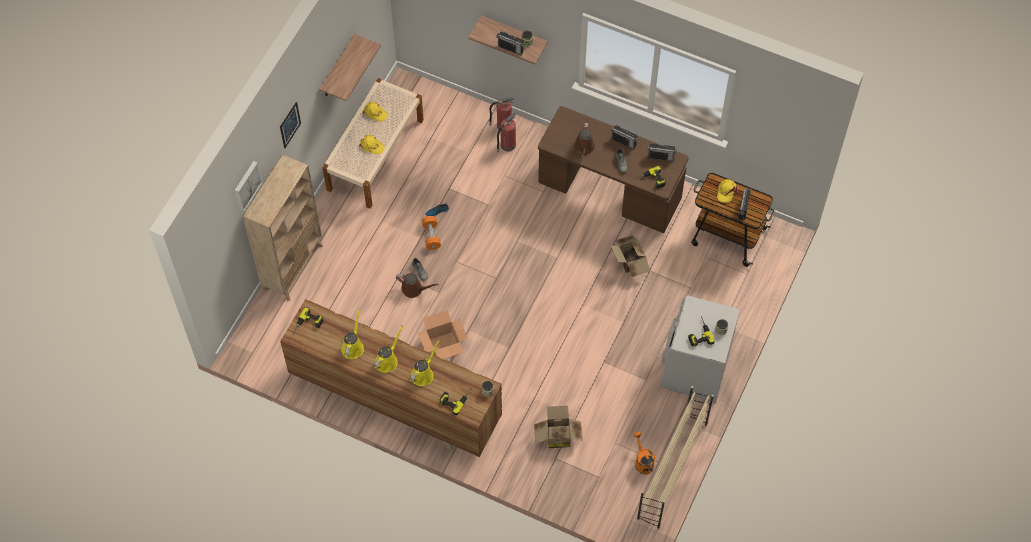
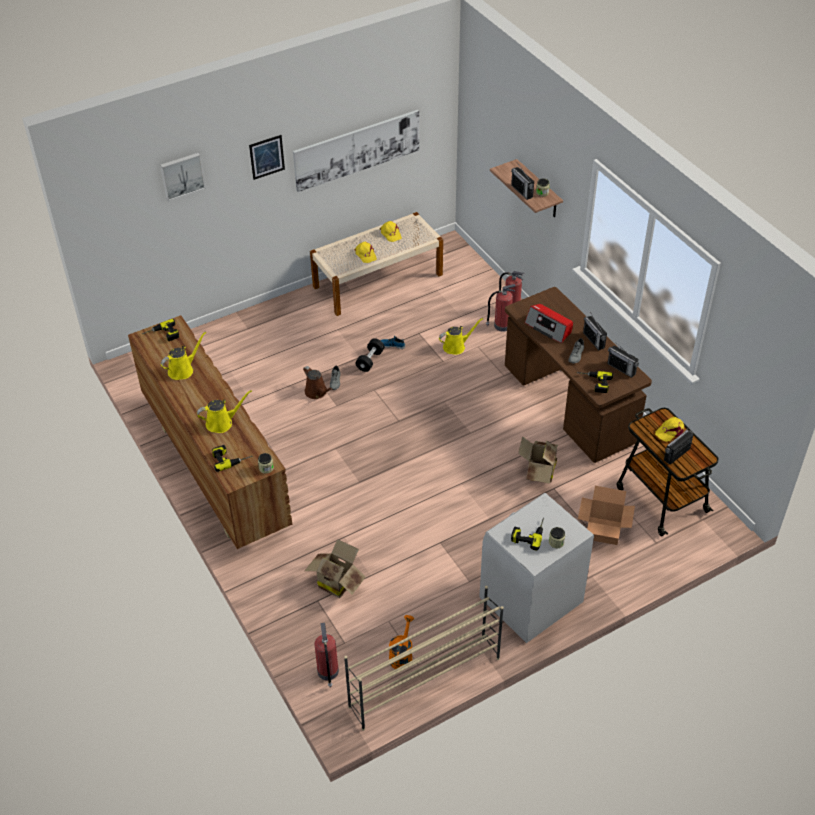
camera: 35 degrees right, 15 degrees down
beige bookcase [243,154,323,301] -> none
shelf [319,34,381,101] -> picture [293,110,419,192]
yellow watering can [374,326,403,373] -> yellow watering can moved to [439,318,483,355]
cardboard box [418,310,467,359] -> cardboard box moved to [578,486,635,545]
orange dumbbell [422,216,441,250] -> black dumbbell [356,338,384,372]
brown watering can [574,123,595,157] -> radio [525,304,573,343]
none -> fire extinguisher [315,623,339,688]

